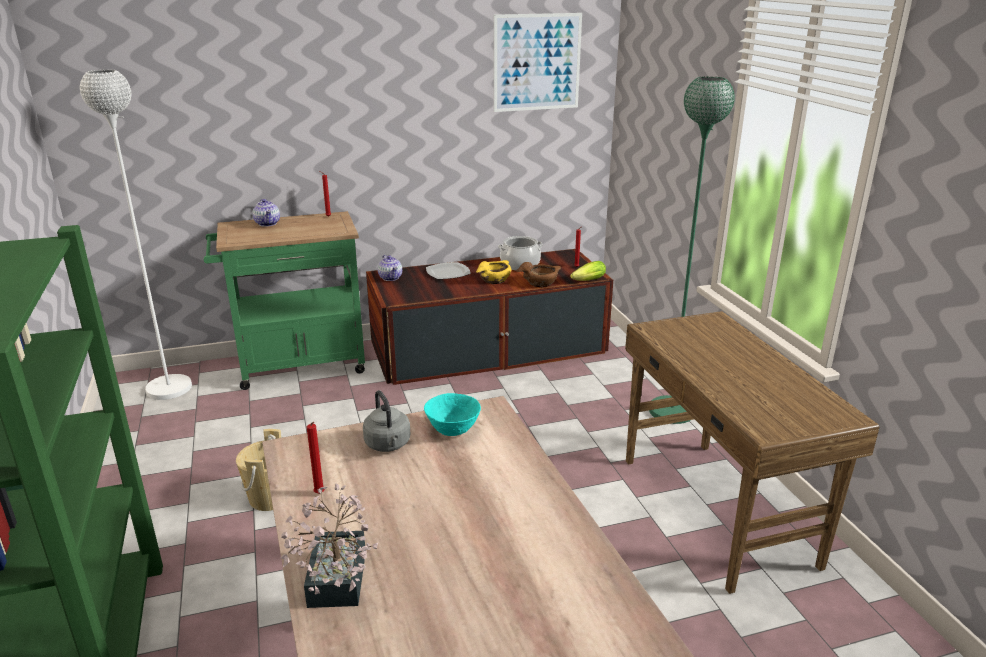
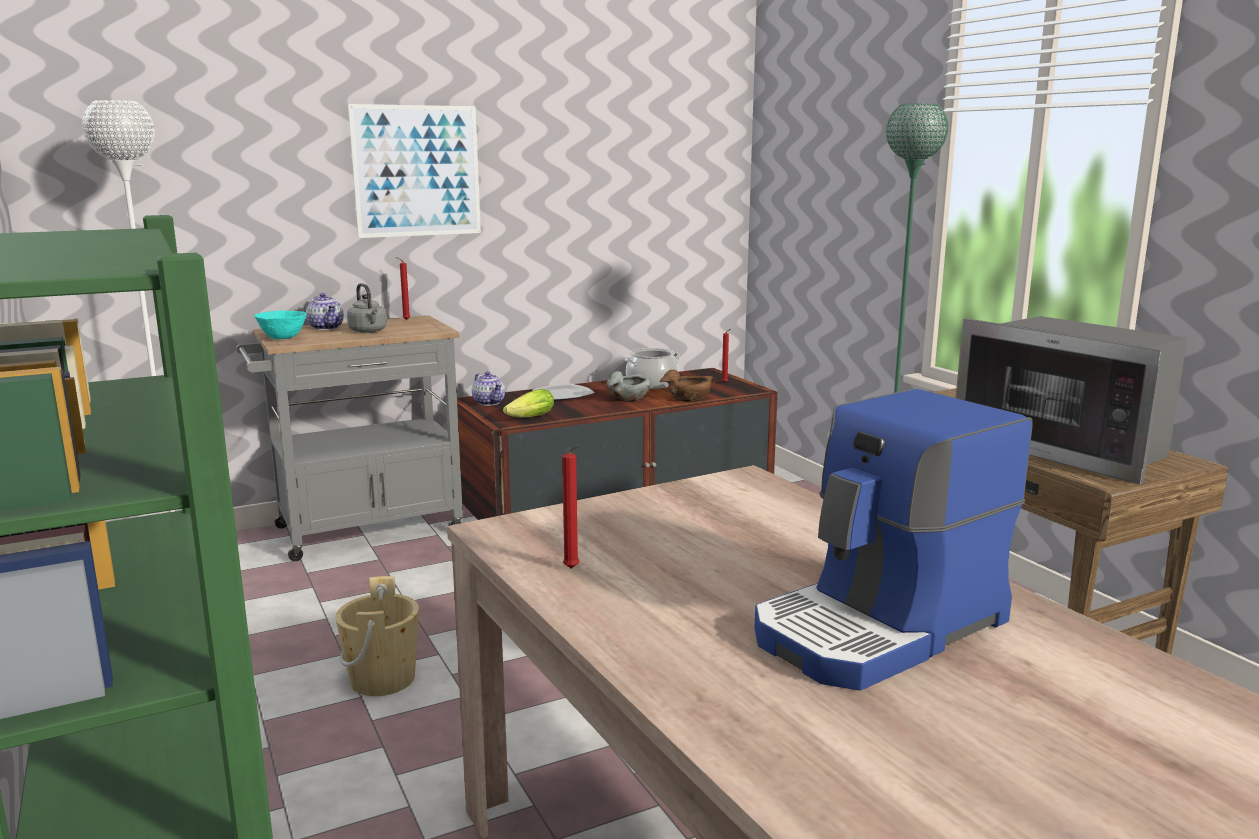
camera: 10 degrees left, 10 degrees down
green cart [204,211,365,390] -> grey cart [236,316,463,561]
potted plant [281,483,378,608] -> none
grey kettle [363,390,410,452] -> grey kettle moved to [347,283,387,333]
turquoise bowl [424,393,481,436] -> turquoise bowl moved to [254,311,306,339]
yellow bowl [476,260,511,284] -> grey bowl [606,371,650,402]
picture [494,13,582,112] -> picture moved to [348,104,481,238]
lettuce [570,261,606,281] -> lettuce moved to [503,389,554,417]
none -> coffee machine [754,389,1033,690]
none -> microwave [956,316,1188,484]

